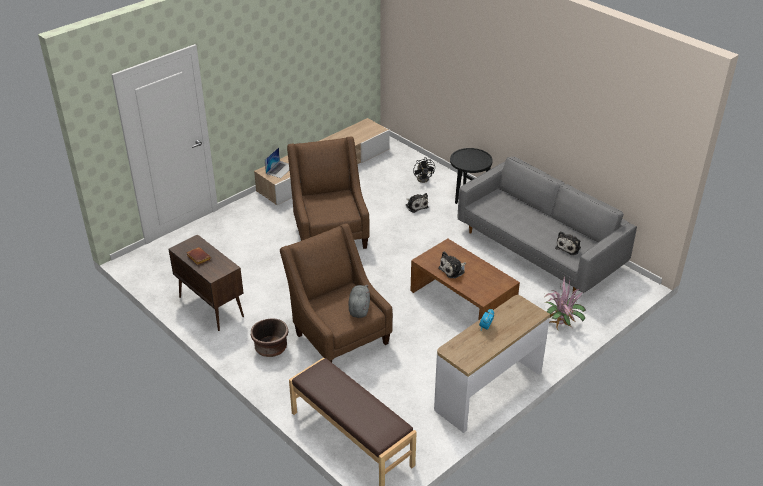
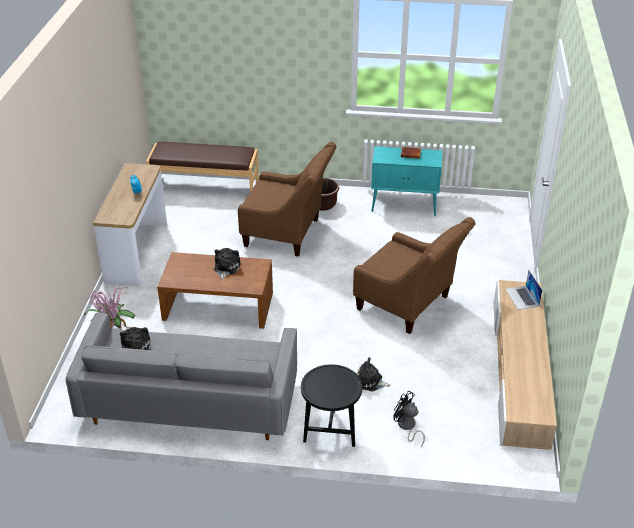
camera: 140 degrees right, 0 degrees up
brown cabinet [169,234,244,331] -> turquoise cabinet [371,146,442,216]
grey plush toy [348,285,370,318] -> none

